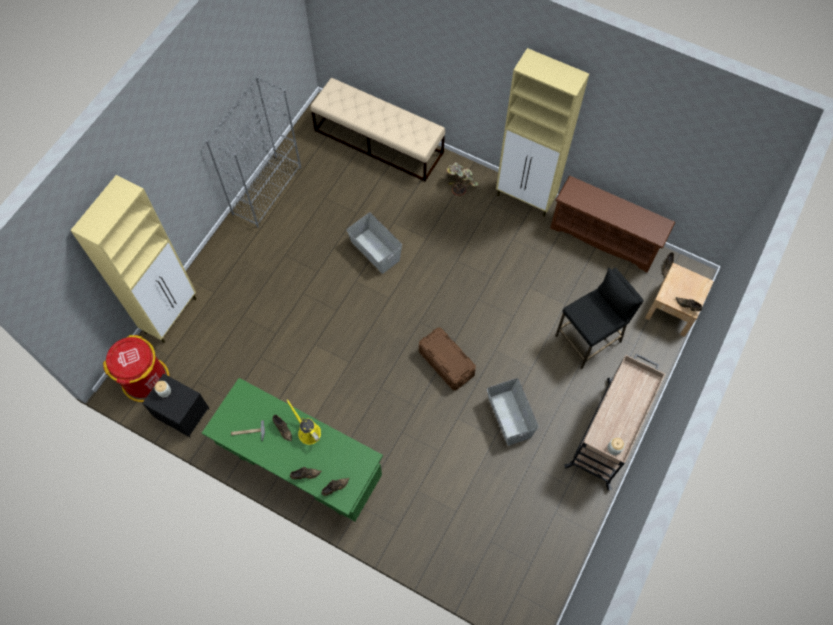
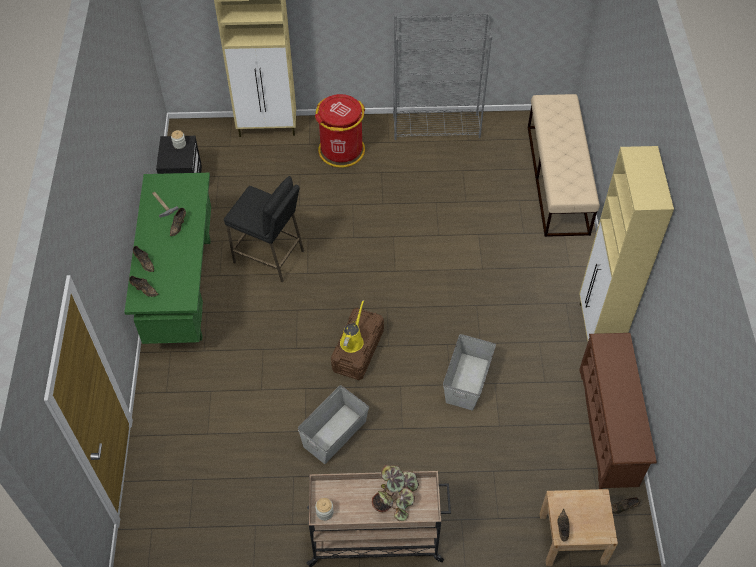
camera: 60 degrees right, 10 degrees down
red trash can [103,335,169,402] -> red trash can moved to [315,94,365,168]
yellow watering can [286,399,321,445] -> yellow watering can moved to [340,300,364,353]
grey storage box [347,212,402,274] -> grey storage box moved to [443,334,496,411]
potted plant [446,162,479,196] -> potted plant moved to [372,465,419,521]
black stool [555,268,644,369] -> black stool moved to [224,176,304,282]

